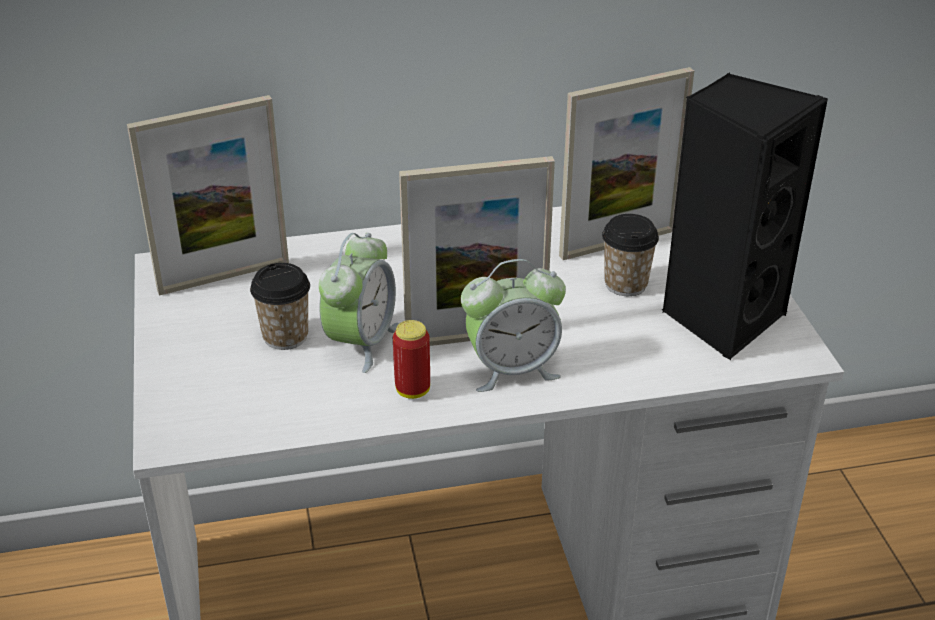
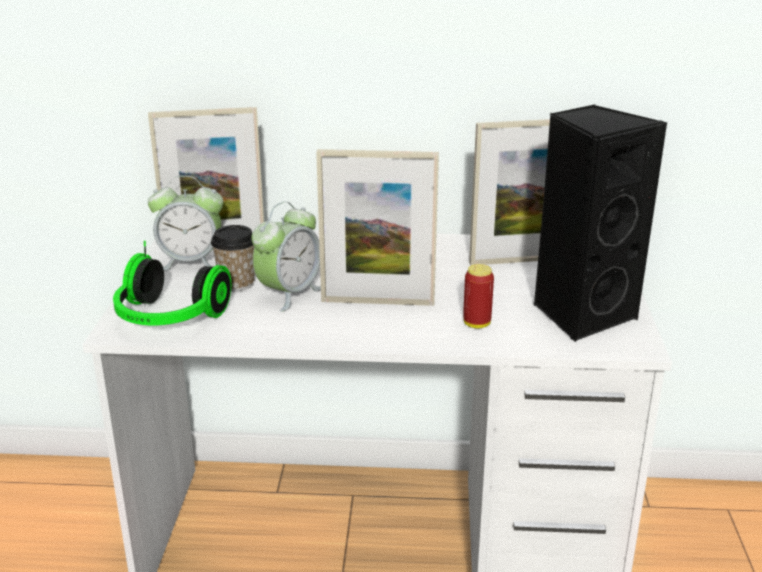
camera: 15 degrees right, 10 degrees down
can [393,320,430,399] -> can moved to [463,264,494,328]
alarm clock [461,259,566,392] -> alarm clock moved to [148,176,223,271]
cup [602,214,659,296] -> none
none -> headphones [113,241,231,326]

